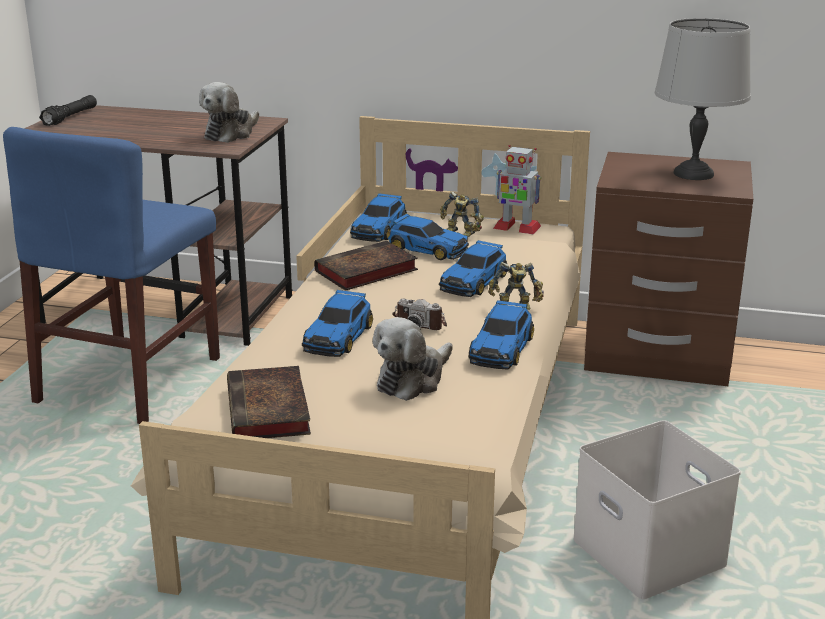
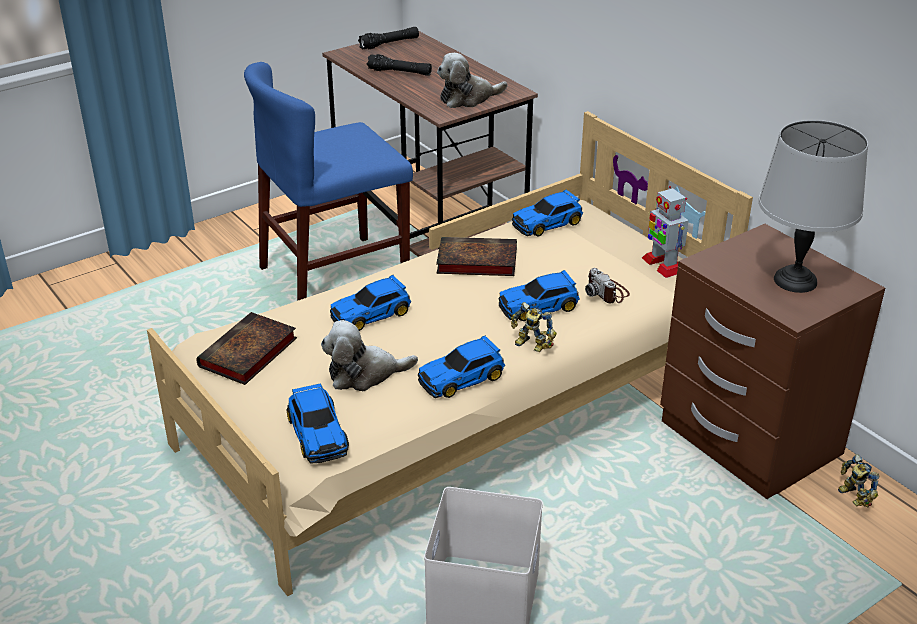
camera: 40 degrees right, 10 degrees up
toy car [388,214,469,260] -> toy car moved to [286,383,349,464]
camera [392,298,447,330] -> camera moved to [585,268,630,303]
toy robot [440,191,484,237] -> toy robot moved to [838,454,879,507]
none -> black flashlight [367,54,432,76]

